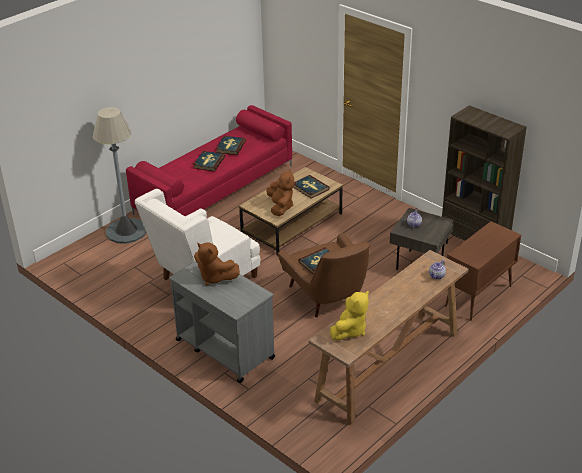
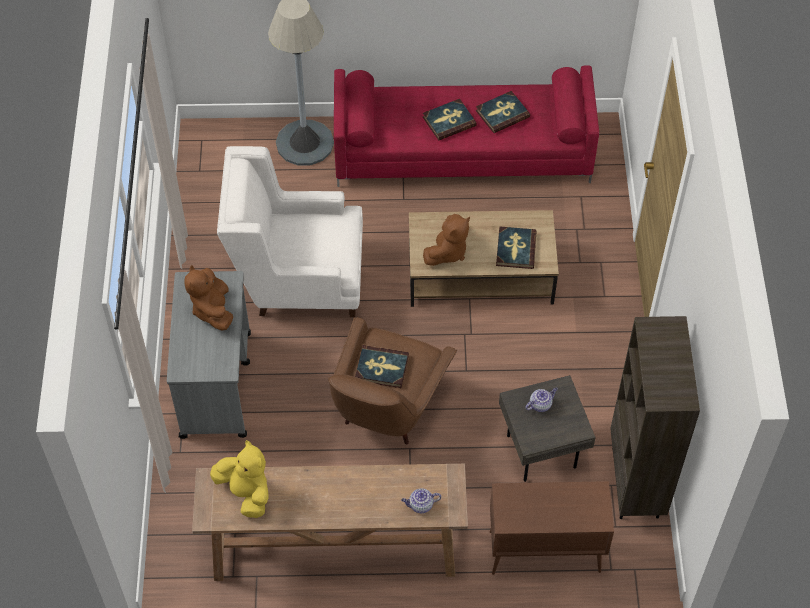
camera: 45 degrees right, 20 degrees up
yellow plush toy [330,291,369,340] -> yellow plush toy turned 120 degrees counterclockwise [210,440,269,518]

